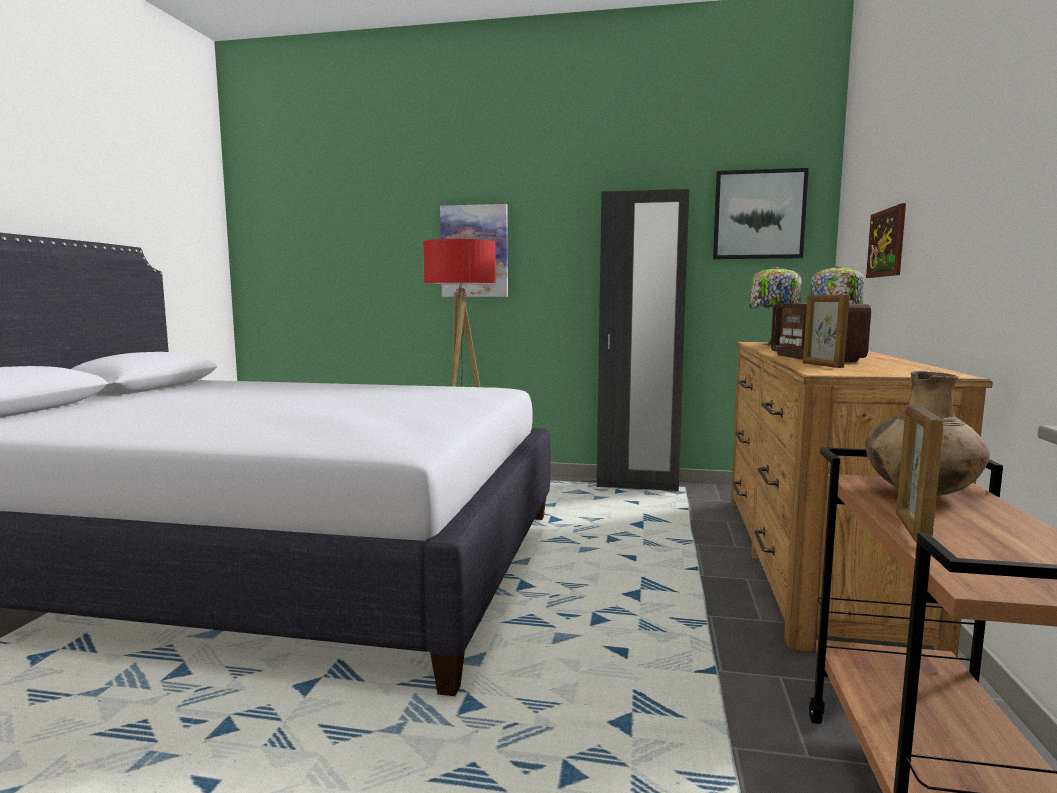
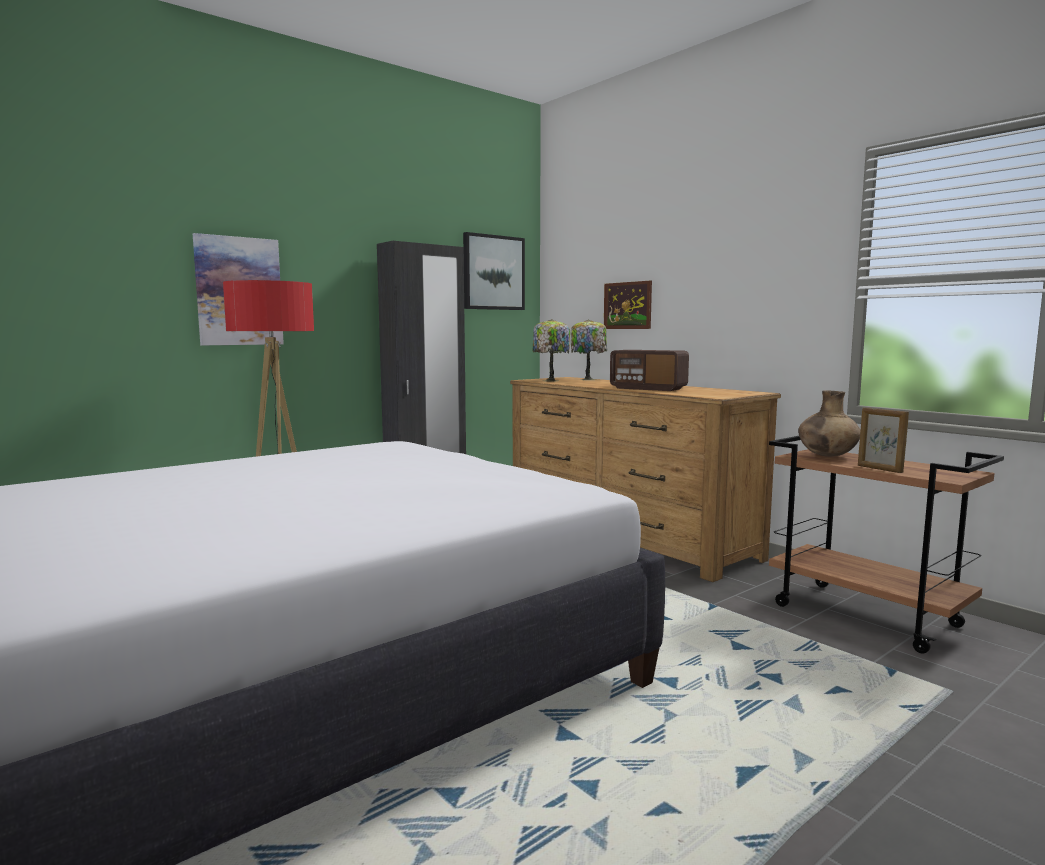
camera: 50 degrees left, 0 degrees up
picture frame [803,295,850,368] -> none

